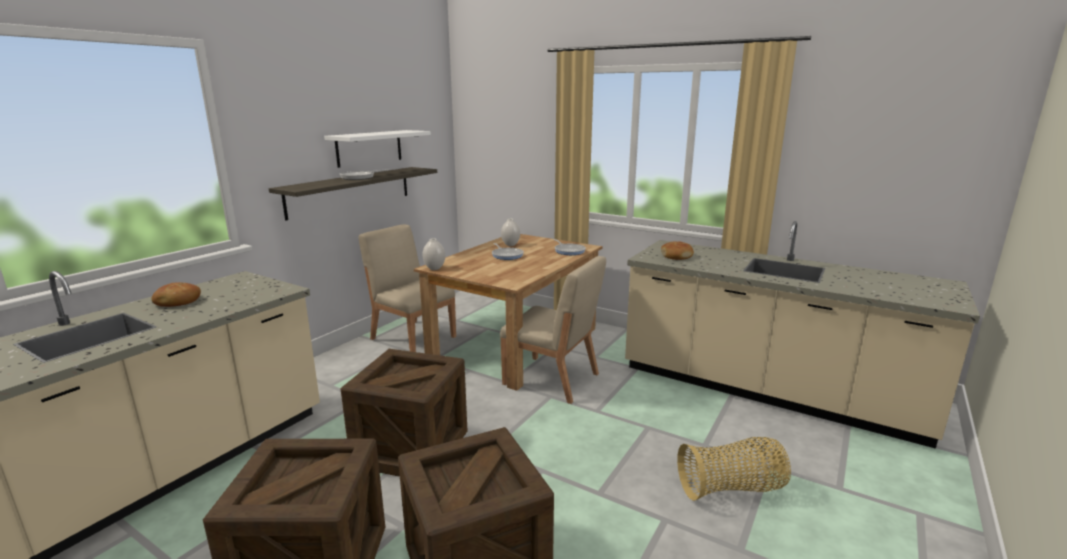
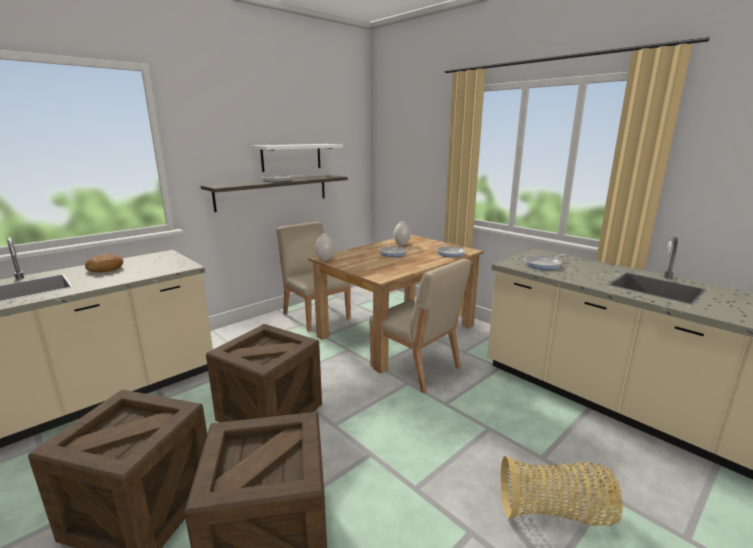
camera: 15 degrees right, 0 degrees up
bread [661,241,694,260] -> frying pan [524,254,566,270]

